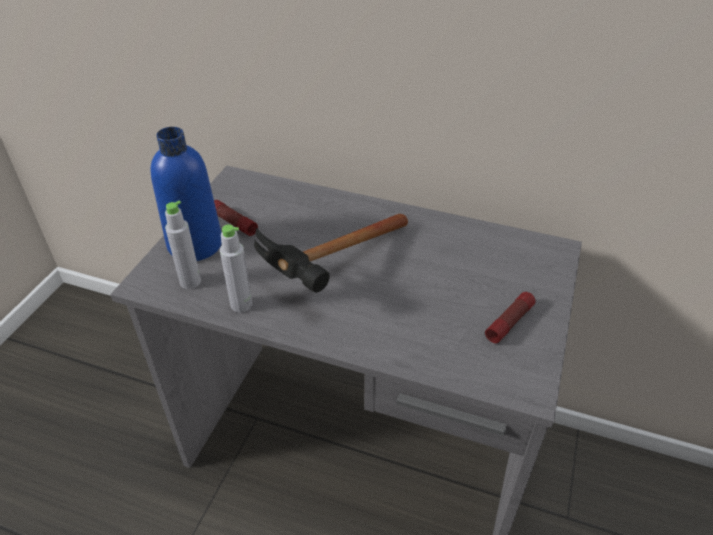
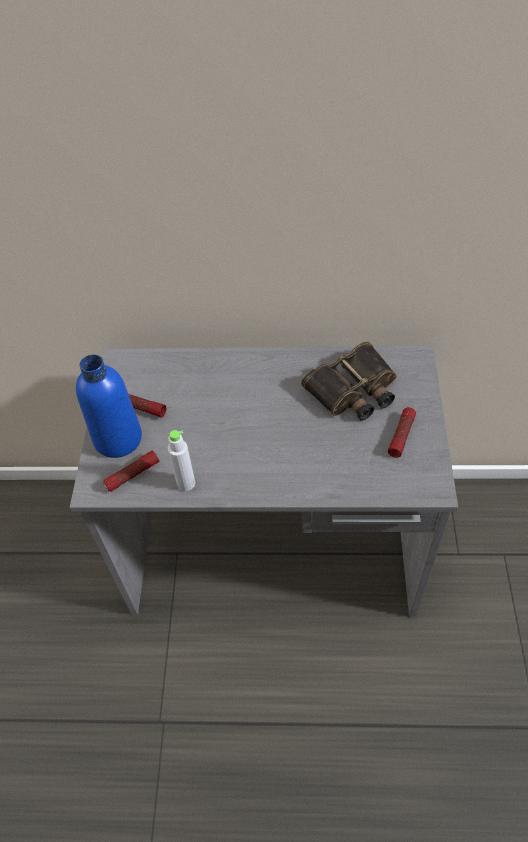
camera: 15 degrees left, 10 degrees up
grey bottle [165,201,201,289] -> flashlight [103,450,159,492]
hammer [254,214,408,292] -> none
none -> binoculars [301,341,397,421]

